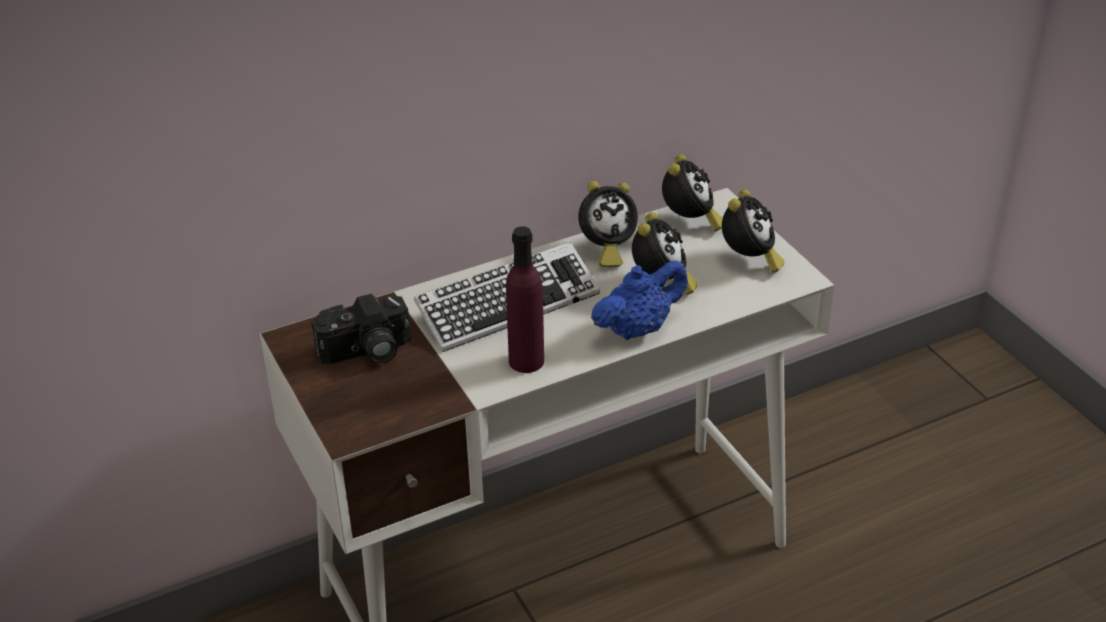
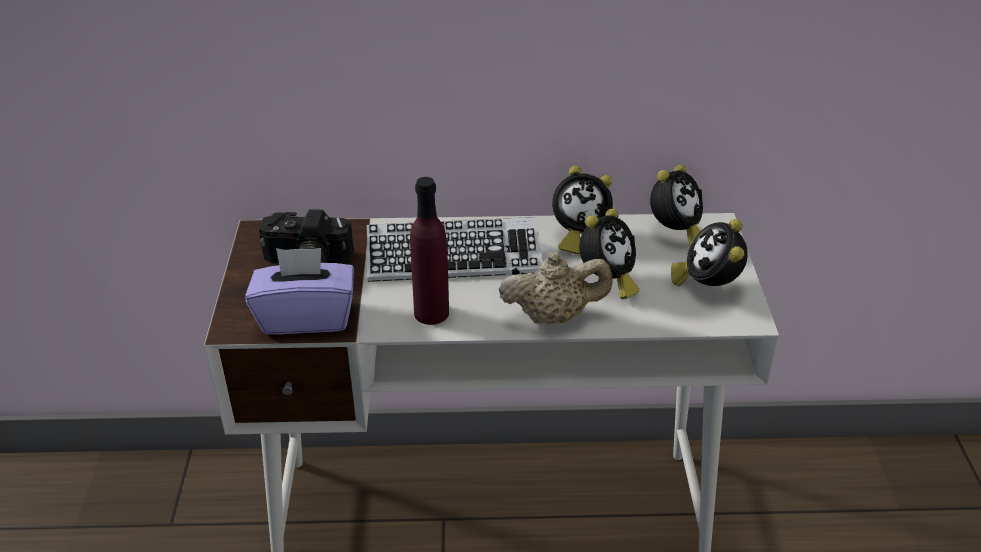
camera: 25 degrees right, 0 degrees up
blue teapot [591,260,688,340] -> beige teapot [499,252,612,324]
alarm clock [722,189,785,273] -> alarm clock turned 135 degrees clockwise [671,219,748,286]
none -> purple tissue box [245,248,354,335]

